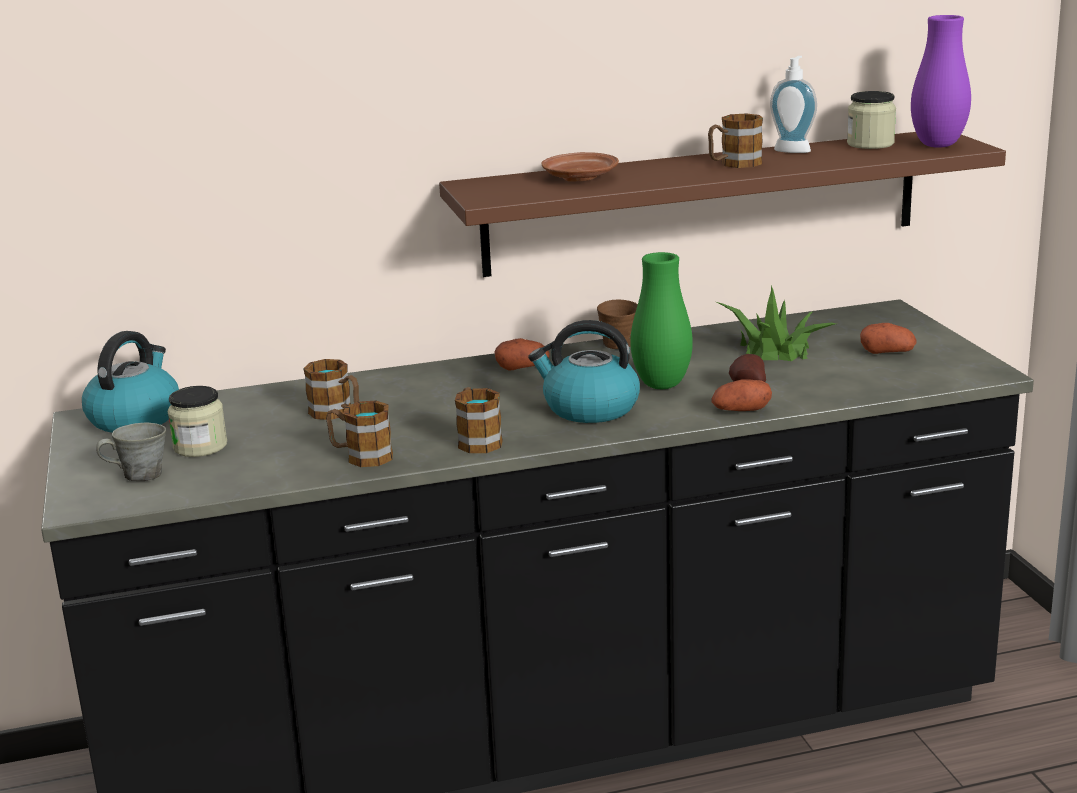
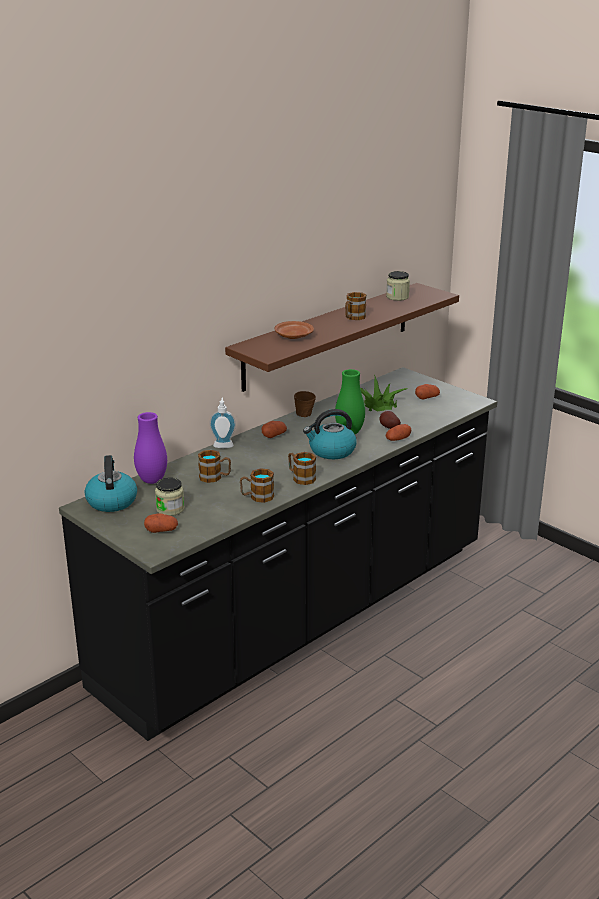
camera: 30 degrees left, 5 degrees up
grey mug [96,423,166,481] -> potato [144,513,178,533]
soap dispenser [770,56,817,153] -> soap dispenser moved to [209,398,236,448]
purple vase [911,15,971,148] -> purple vase moved to [134,412,167,484]

